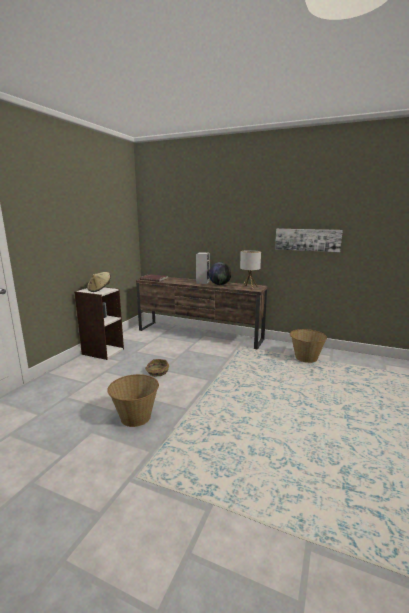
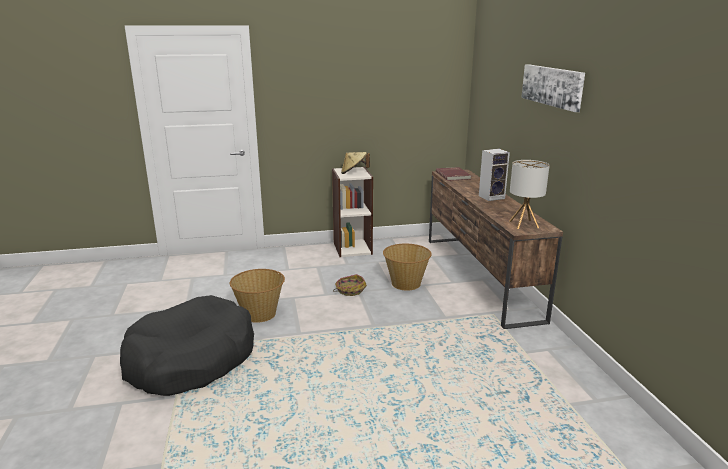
camera: 55 degrees right, 5 degrees up
globe [209,262,232,285] -> none
picture [275,229,343,252] -> picture moved to [521,64,585,112]
basket [290,329,327,363] -> basket moved to [383,244,432,291]
none -> black dog bed [120,295,254,396]

